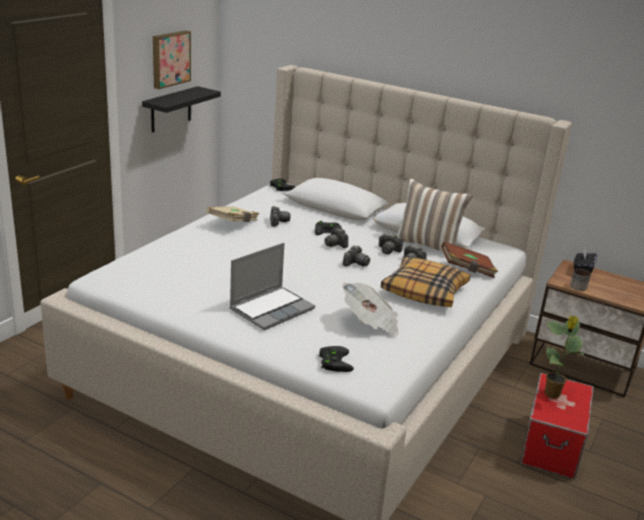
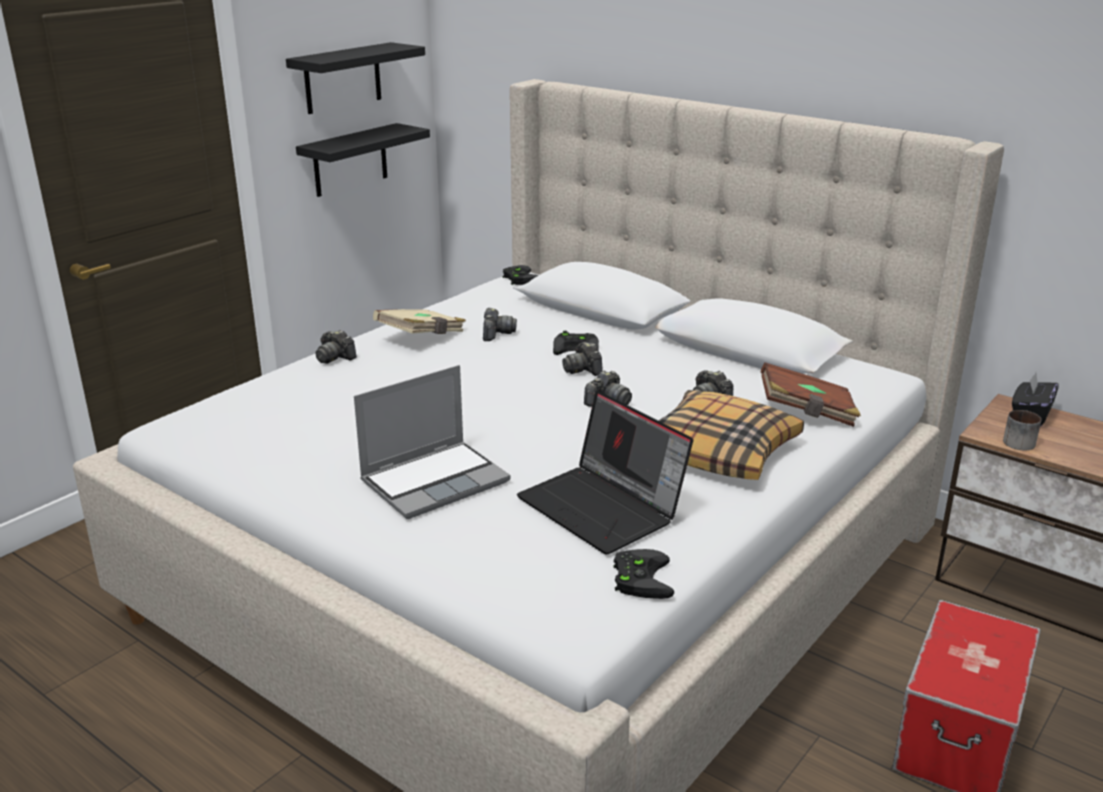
camera: 10 degrees right, 0 degrees up
picture [153,31,191,89] -> black shelf [286,42,425,114]
black game controller [319,346,354,372] -> black game controller moved to [613,549,674,599]
newspaper [342,283,399,335] -> laptop [517,391,693,555]
camera [379,234,403,254] -> camera moved to [315,330,357,364]
pillow [396,178,473,251] -> none
potted plant [545,316,584,399] -> none

